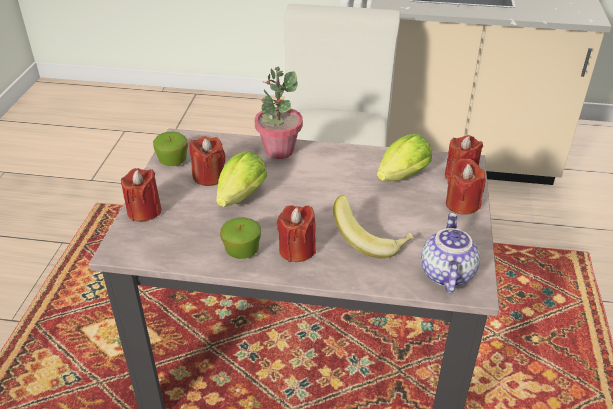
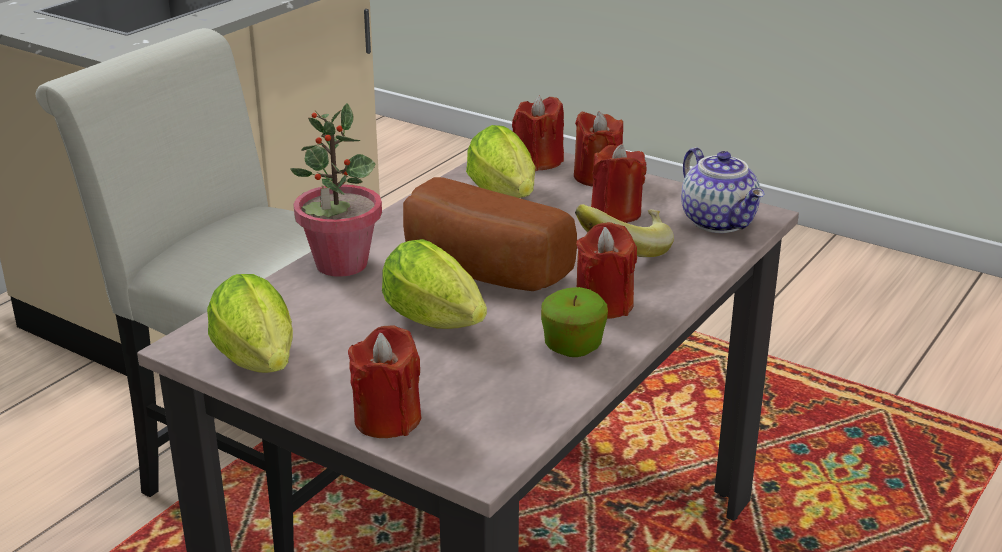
camera: 65 degrees left, 10 degrees down
apple [153,132,188,166] -> lettuce [207,274,293,373]
red candle [189,136,226,186] -> red candle moved to [591,144,647,223]
teapot [421,213,480,293] -> teapot turned 150 degrees counterclockwise [681,147,764,233]
none -> bread [403,177,577,291]

